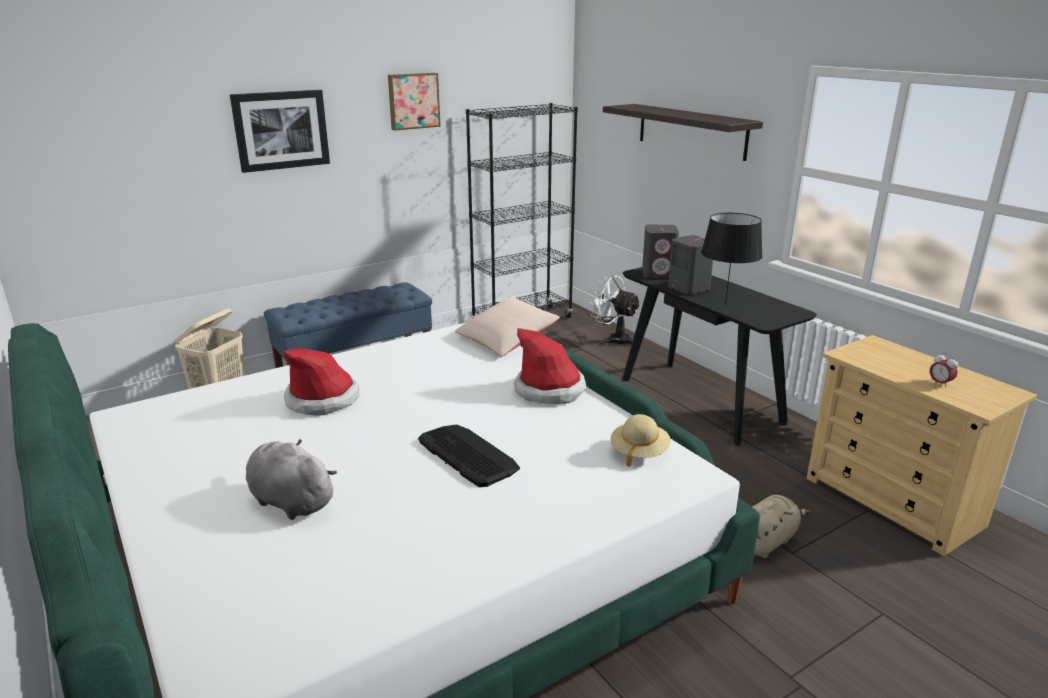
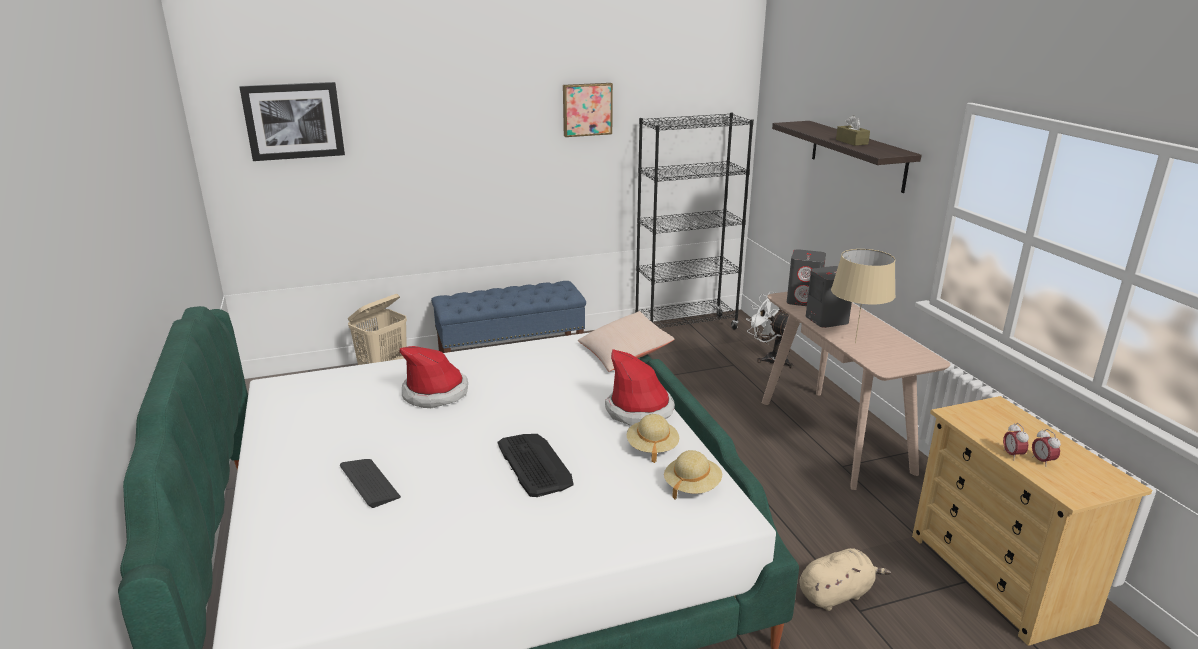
camera: 15 degrees right, 0 degrees up
picture [230,90,330,173] -> picture moved to [239,82,345,161]
grey plush toy [246,439,337,520] -> keyboard [340,459,401,508]
black console table [622,267,817,446] -> beige console table [762,292,950,490]
black table lamp [701,213,763,305] -> beige table lamp [831,249,895,343]
none -> beige hat [627,414,679,463]
none -> brown tissue box [836,115,870,146]
none -> alarm clock [1003,423,1029,458]

